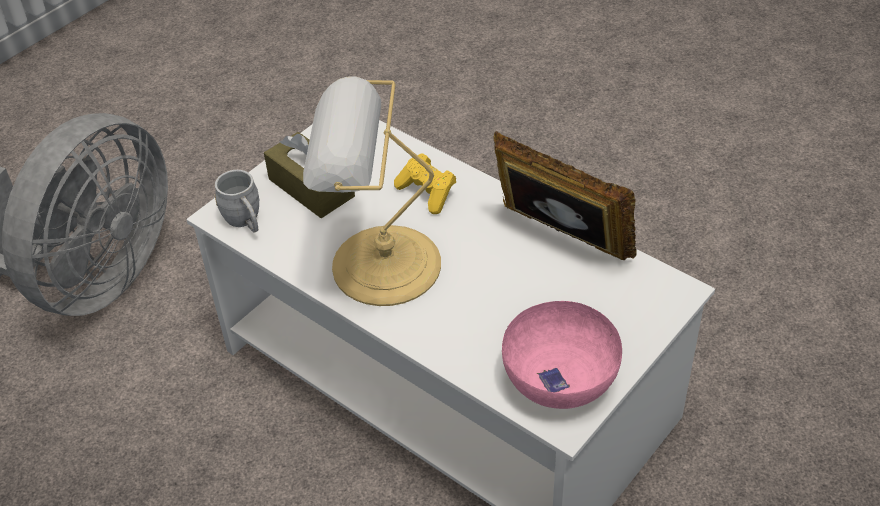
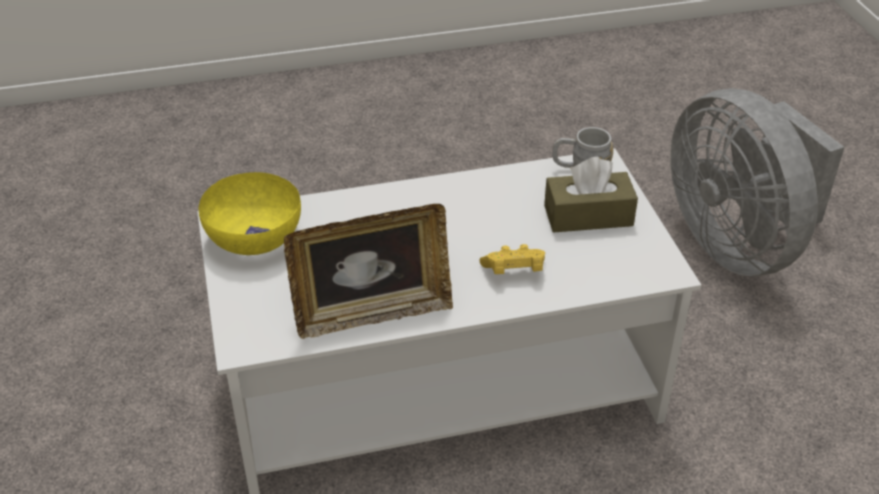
camera: 125 degrees right, 5 degrees down
table lamp [303,76,441,306] -> none
pink bowl [502,301,622,409] -> yellow bowl [198,172,301,255]

